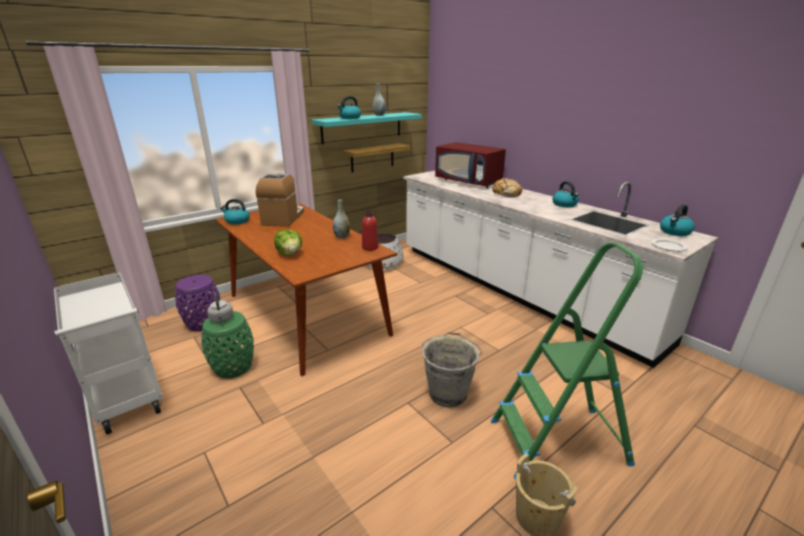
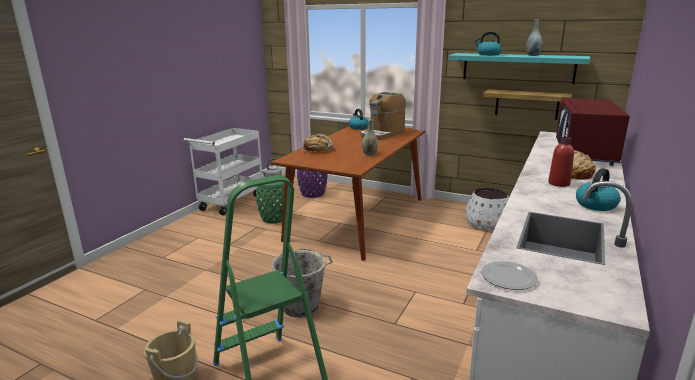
camera: 65 degrees right, 5 degrees down
coffee machine [256,174,304,227] -> coffee machine turned 150 degrees clockwise [361,92,406,140]
lettuce [274,230,302,256] -> bread [302,133,333,153]
red bottle [362,210,378,251] -> red bottle moved to [548,137,574,187]
kettle [660,204,695,236] -> none

